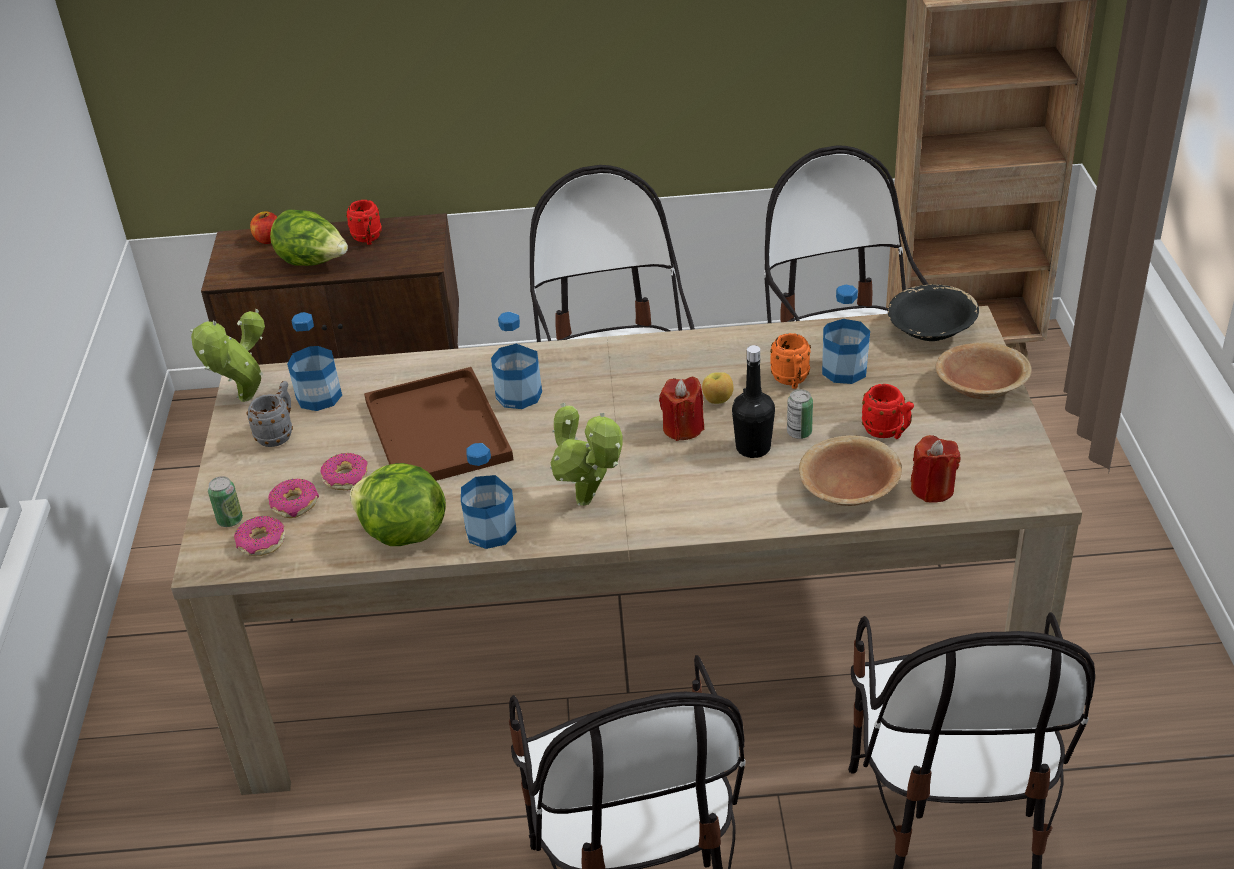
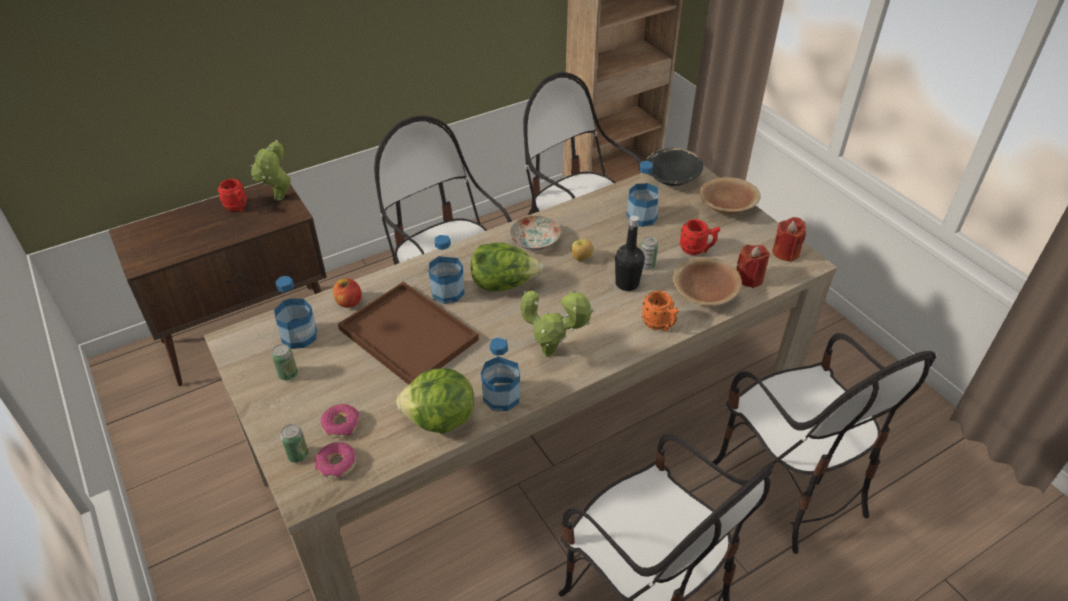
camera: 30 degrees left, 5 degrees up
potted plant [190,309,265,402] -> potted plant moved to [250,140,292,200]
grey mug [246,381,293,447] -> can [272,344,298,380]
apple [250,211,277,244] -> apple moved to [333,279,362,308]
lettuce [270,209,348,266] -> lettuce moved to [470,243,543,292]
donut [320,453,368,490] -> none
red candle [659,377,704,441] -> red candle moved to [772,217,806,262]
orange mug [770,333,811,389] -> orange mug moved to [642,291,679,331]
none -> plate [510,216,561,250]

